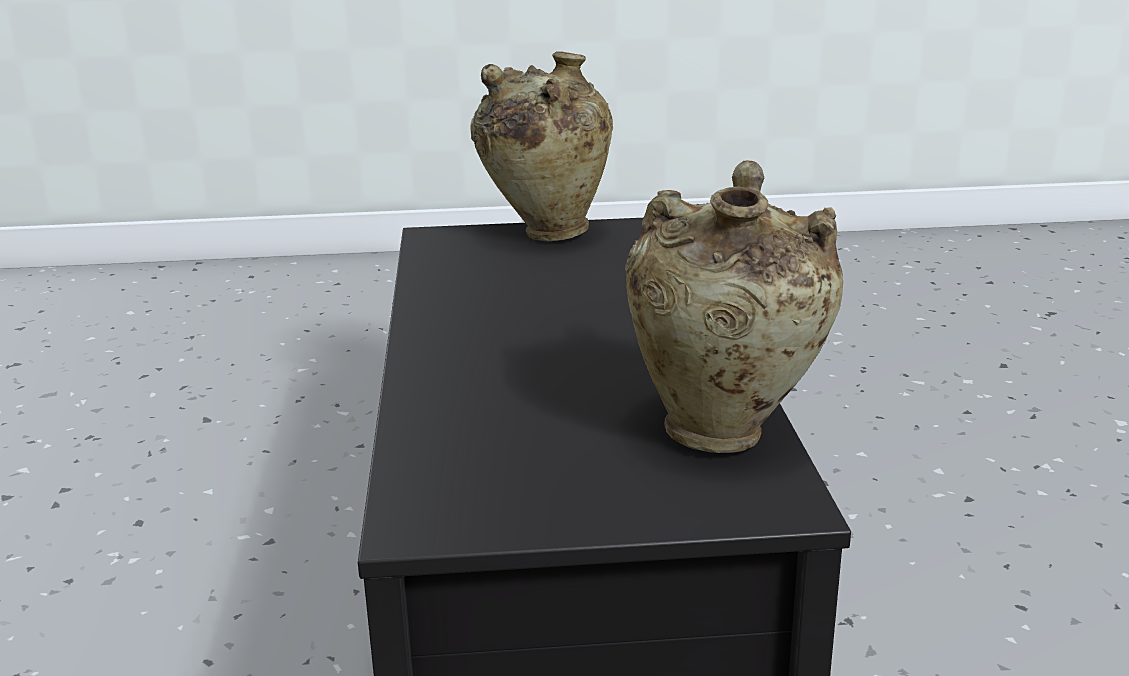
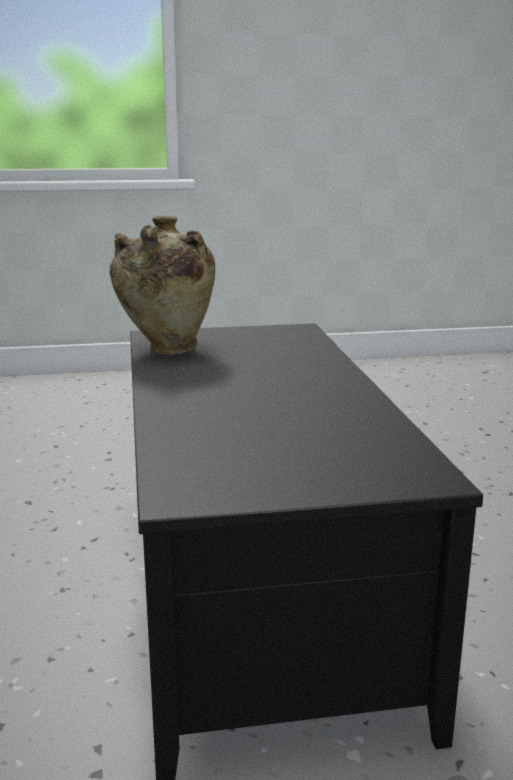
camera: 175 degrees right, 5 degrees down
beige vase [470,51,613,241] -> none

